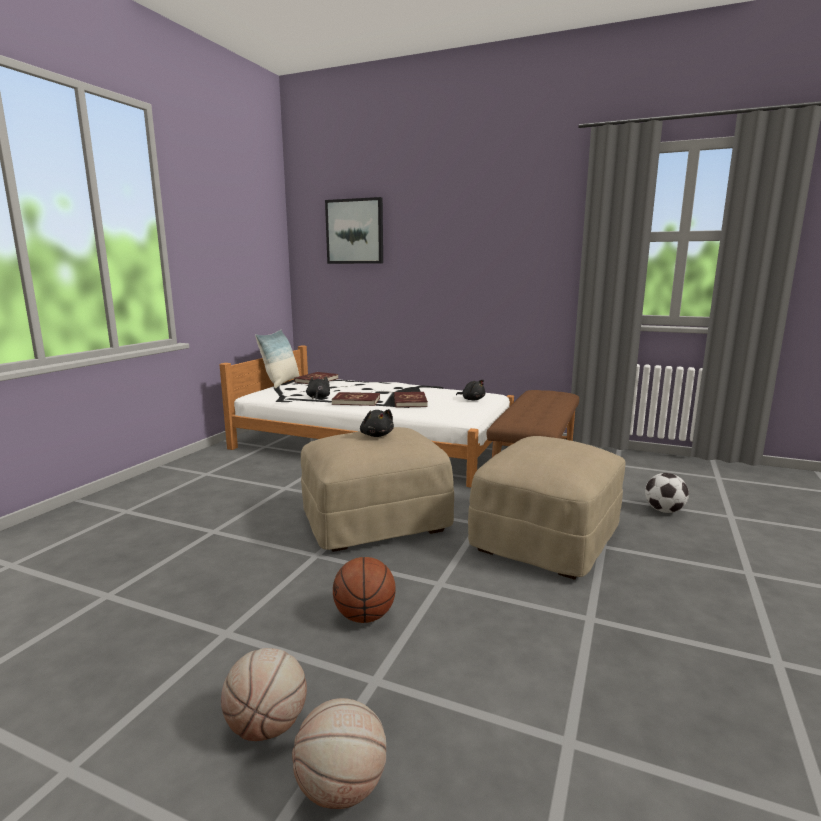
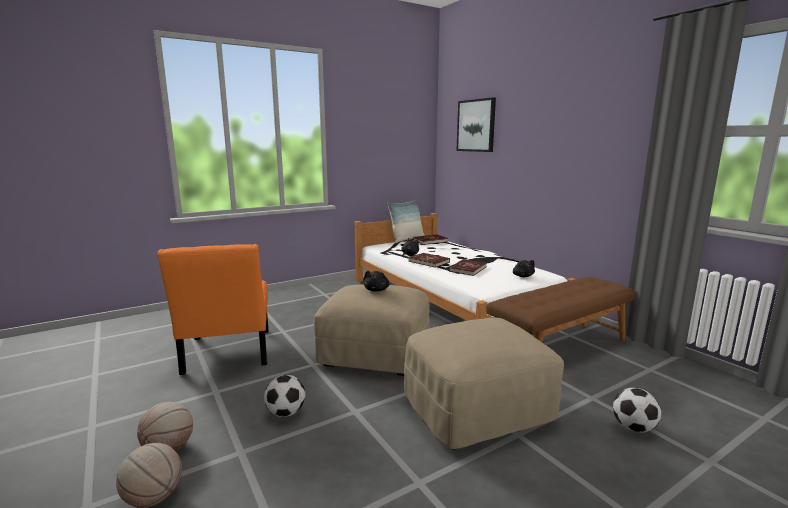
camera: 35 degrees right, 0 degrees up
basketball [333,557,396,623] -> football [264,375,305,417]
none -> orange chair [157,244,269,375]

